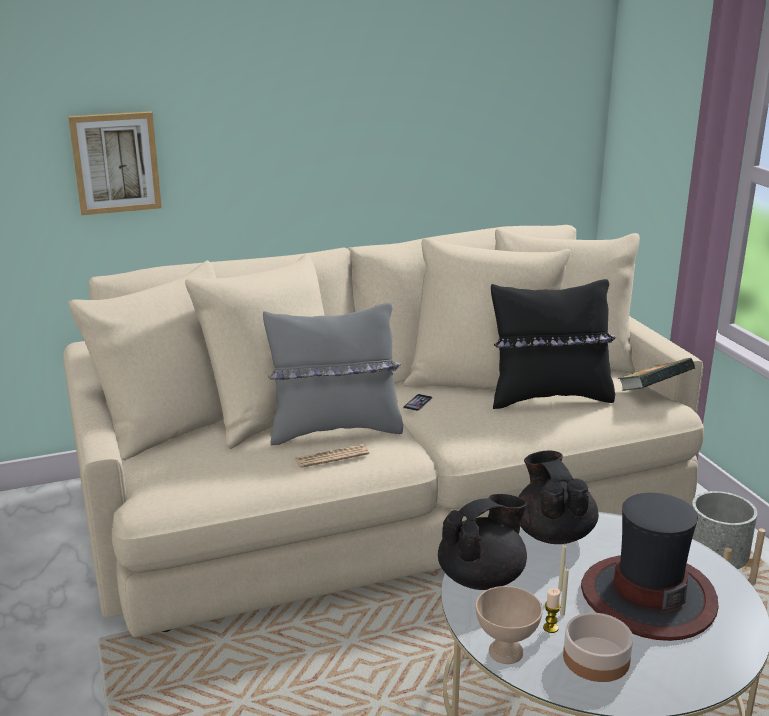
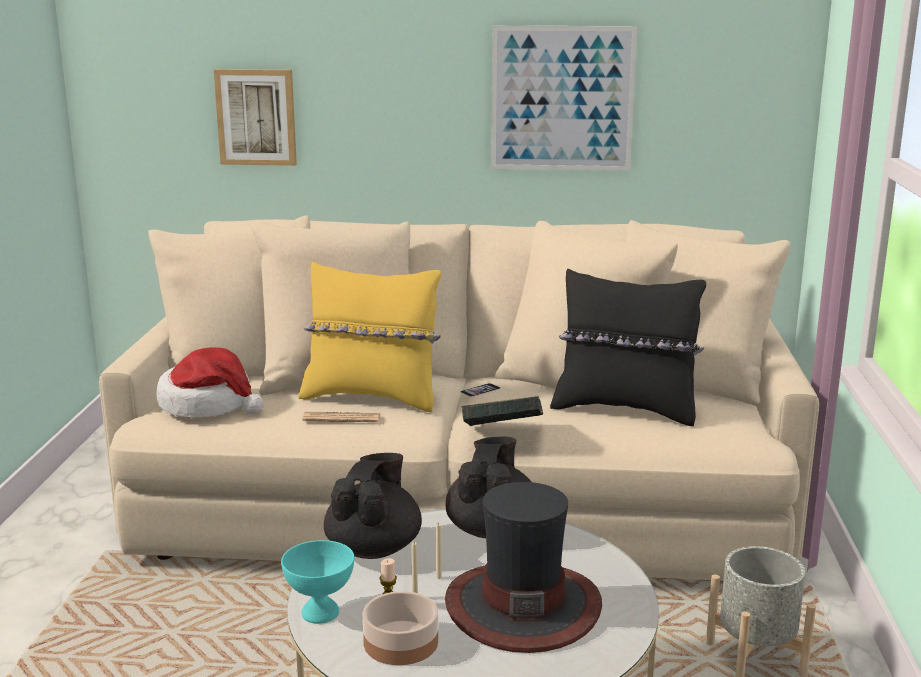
camera: 25 degrees right, 5 degrees down
grey pillow [263,303,403,445] -> yellow pillow [298,262,441,412]
black teapot [438,494,527,590] -> black teapot turned 60 degrees counterclockwise [324,453,422,559]
beige bowl [475,586,543,664] -> turquoise bowl [281,540,354,624]
book [618,358,695,391] -> book moved to [462,396,543,426]
none -> hat [157,347,264,418]
none -> picture [491,26,637,171]

